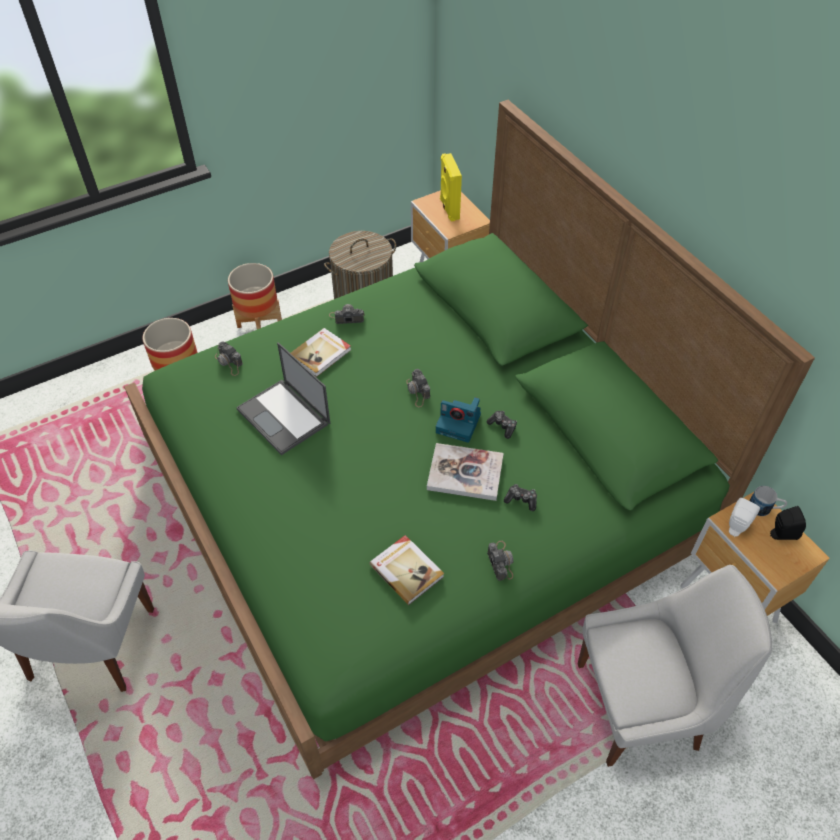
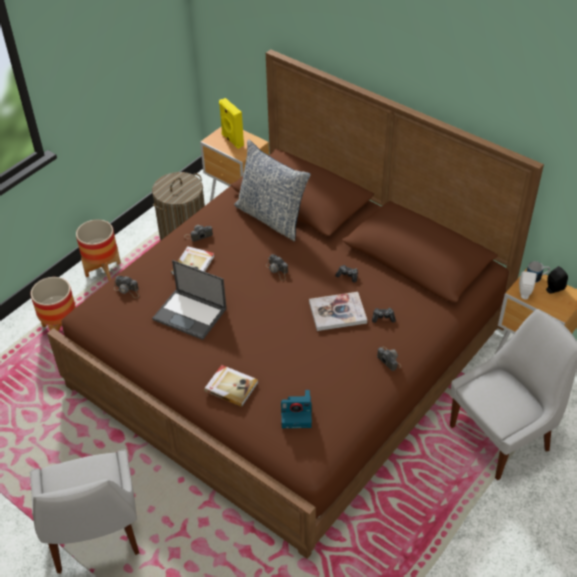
camera: 20 degrees left, 5 degrees down
green bed [124,100,815,779] -> brown bed [47,49,544,559]
book [369,535,444,605] -> book moved to [204,365,258,407]
camera [436,397,481,443] -> camera moved to [281,390,312,428]
none -> pillow [234,140,311,241]

